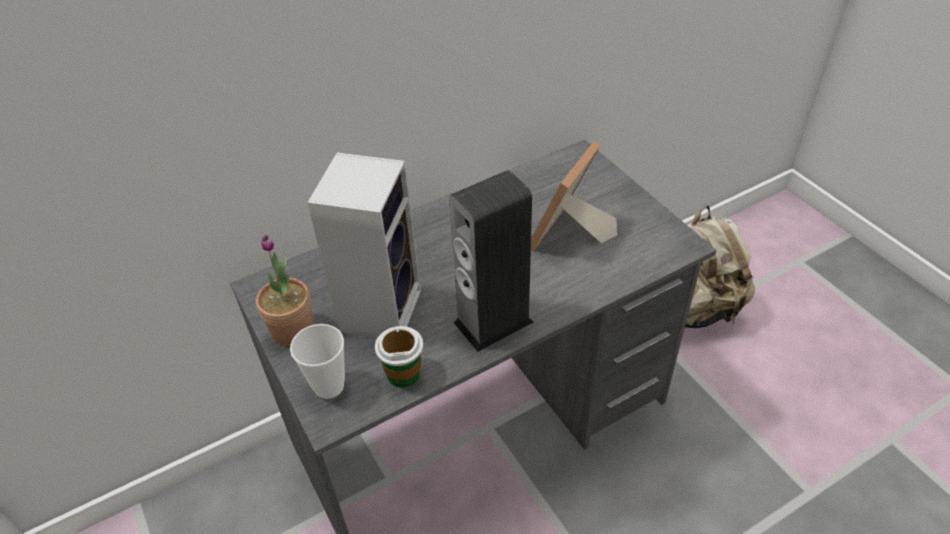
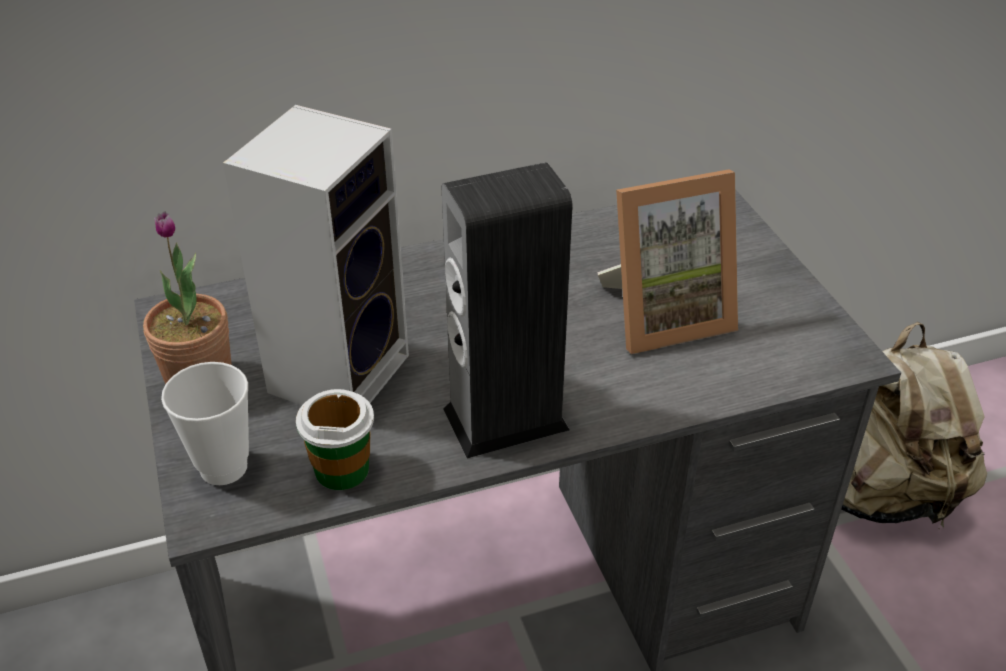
camera: 10 degrees right, 5 degrees down
picture frame [531,141,617,251] -> picture frame turned 150 degrees counterclockwise [597,169,738,354]

